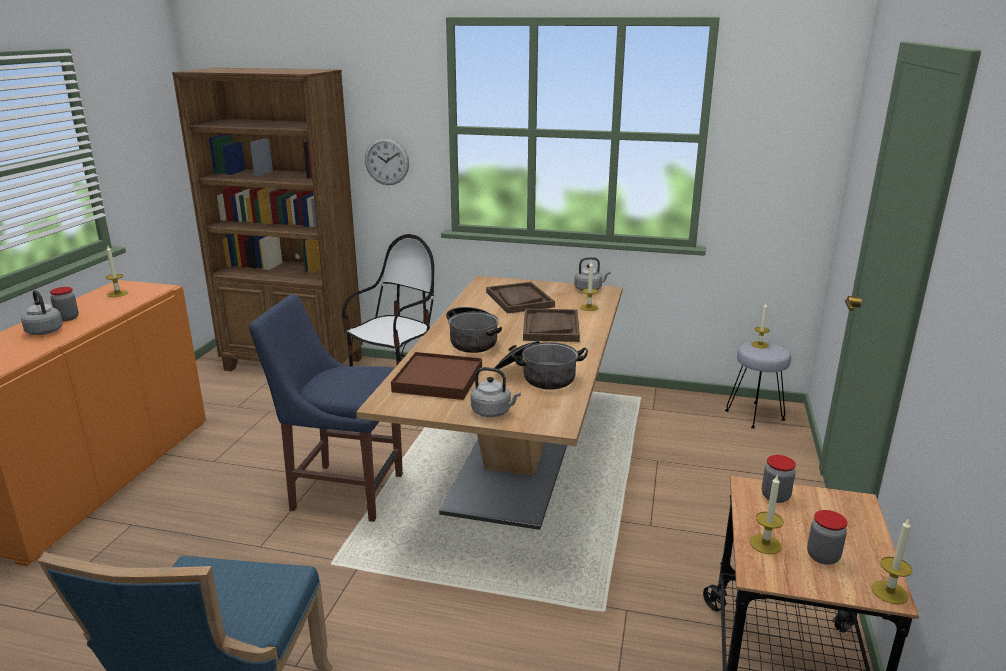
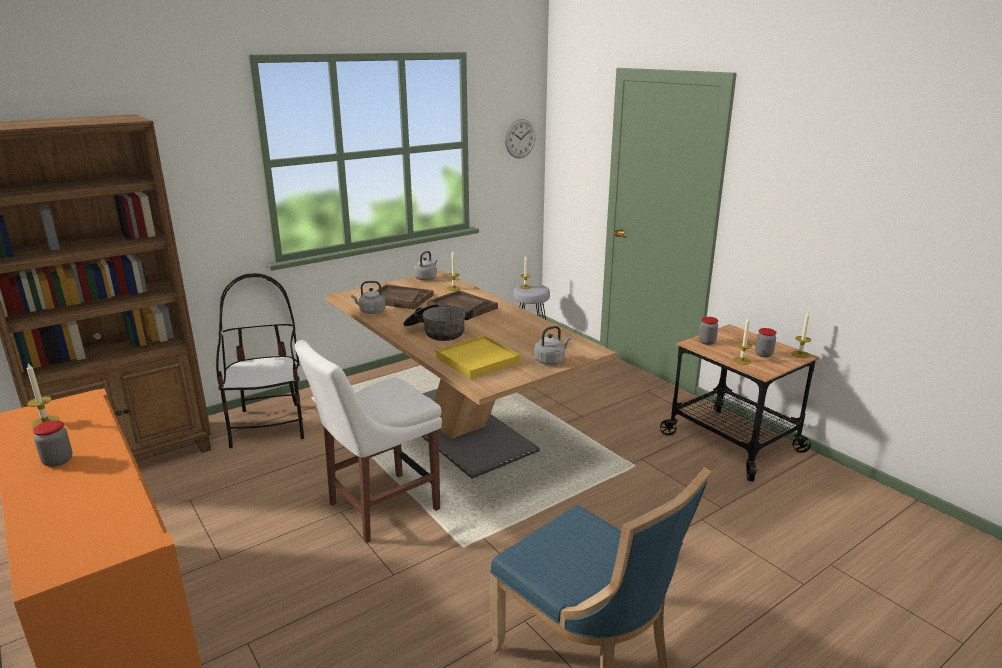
camera: 50 degrees left, 0 degrees up
grey kettle [21,290,63,335] -> grey kettle moved to [351,281,385,314]
blue chair [249,294,403,522] -> white chair [295,340,442,543]
wall clock [365,137,409,185] -> wall clock moved to [505,119,536,158]
brown tray [391,352,482,400] -> yellow tray [436,336,521,380]
cooking pot [495,341,588,390] -> none

